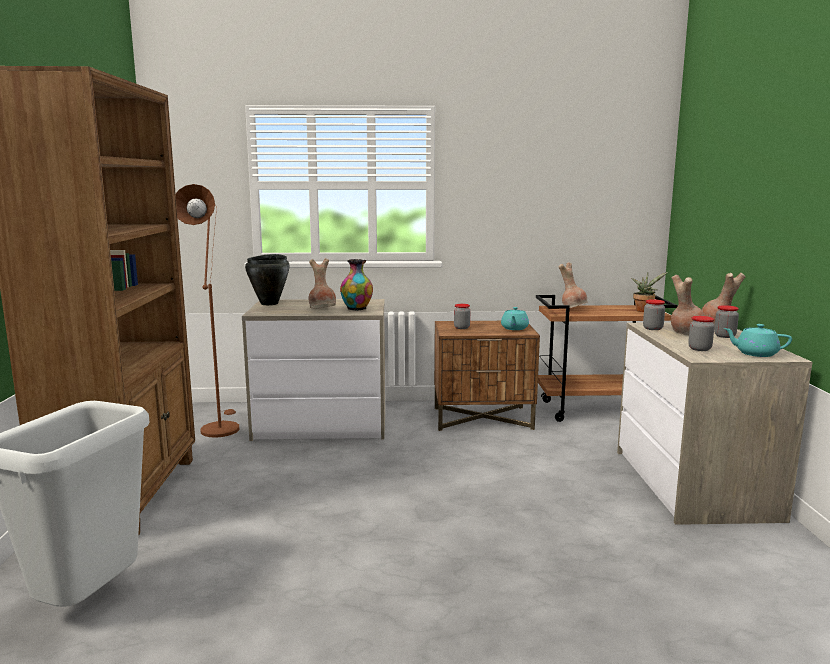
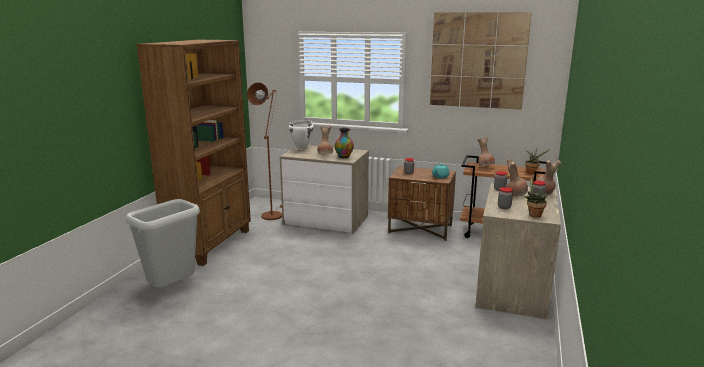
camera: 20 degrees right, 5 degrees up
black cooking pot [245,254,290,305] -> white cooking pot [289,120,314,150]
turquoise teapot [723,324,792,357] -> potted plant [524,177,548,218]
none -> picture [430,12,532,110]

